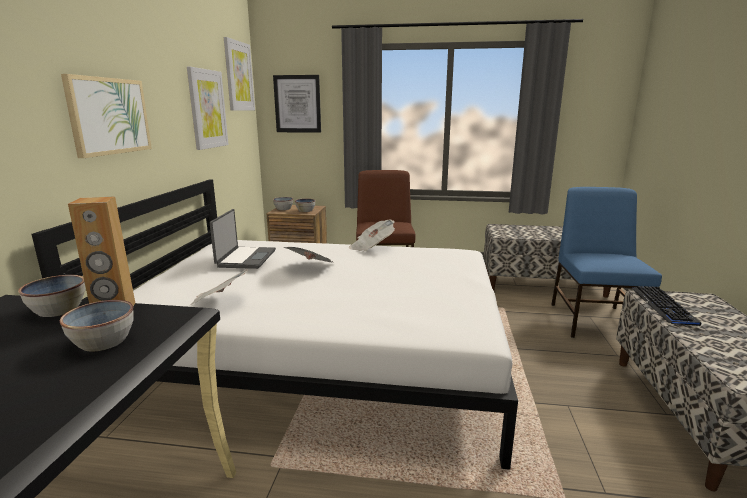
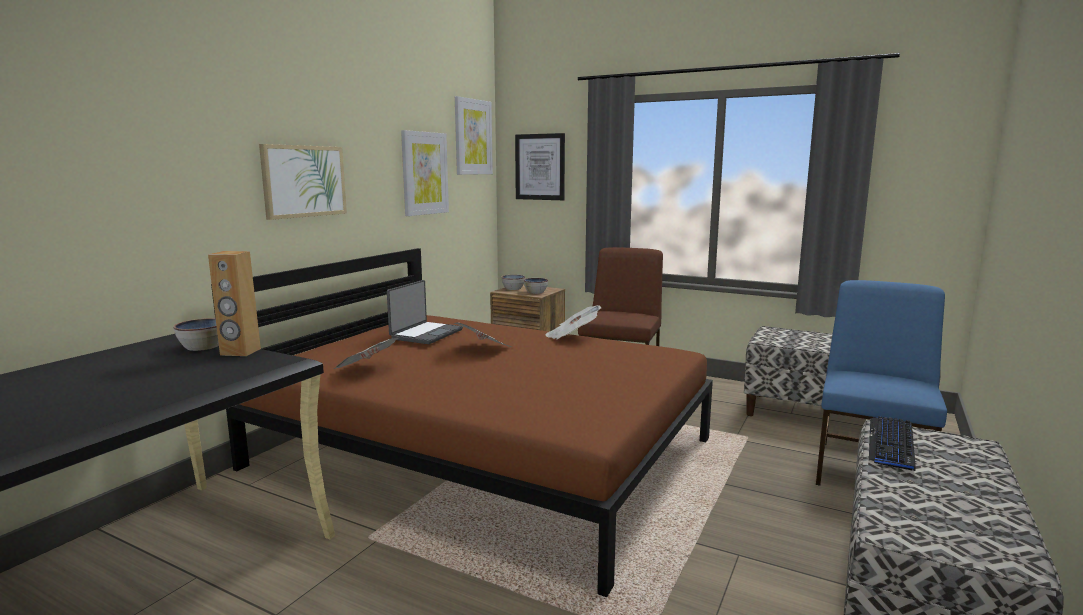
camera: 20 degrees right, 5 degrees down
white bed [32,179,518,470] -> brown bed [211,248,713,597]
bowl [60,300,134,352] -> none

